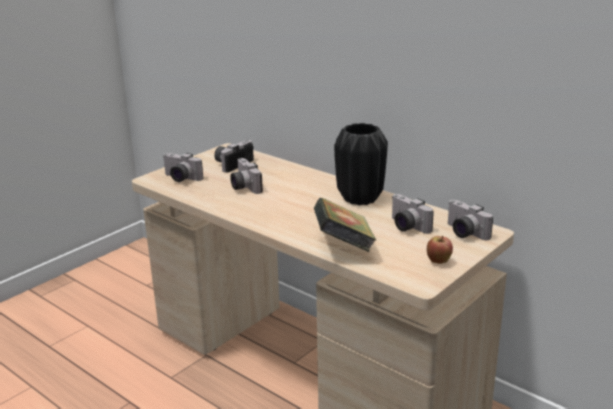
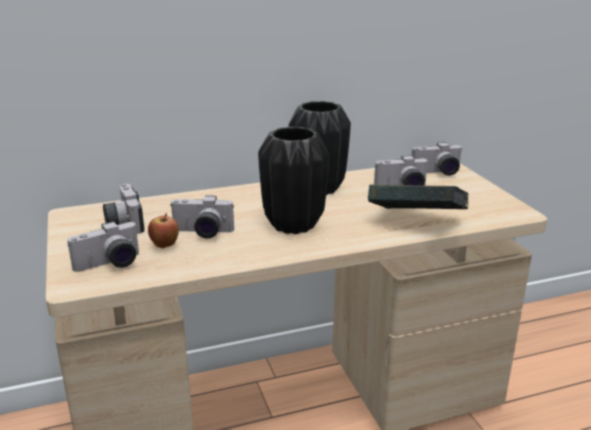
camera: 60 degrees left, 0 degrees up
apple [427,236,453,264] -> apple moved to [148,213,179,248]
none -> black vase [258,127,329,234]

